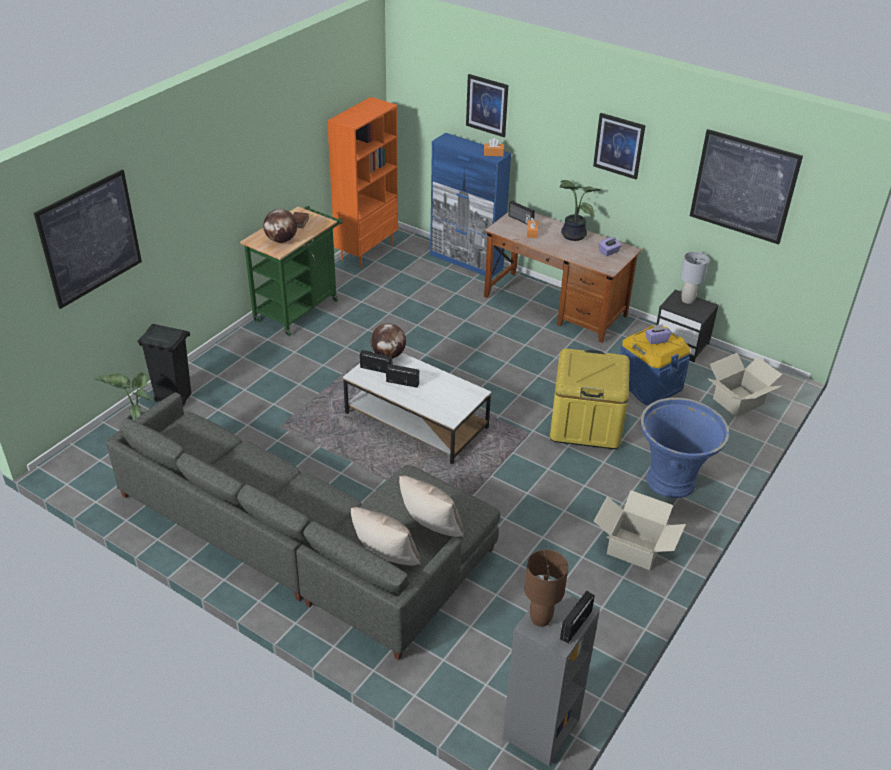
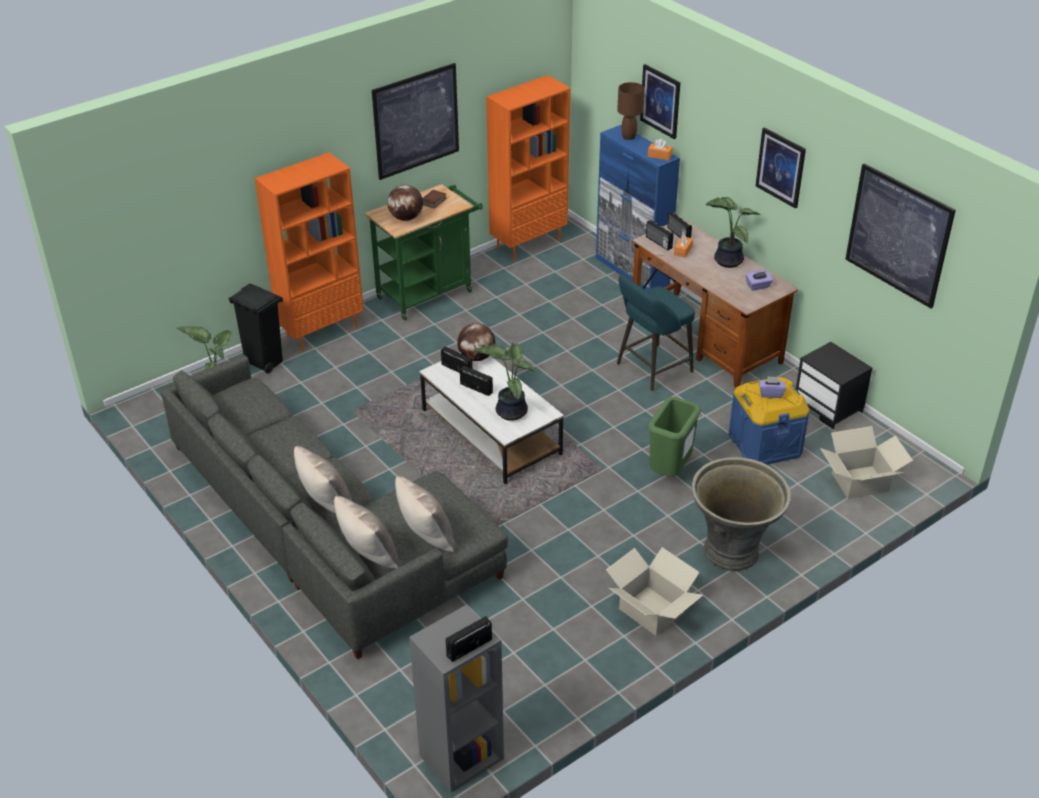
camera: 20 degrees right, 0 degrees up
picture [34,170,142,309] -> picture moved to [372,63,459,180]
brown table lamp [524,550,568,627] -> brown table lamp moved to [617,82,644,140]
yellow storage box [550,349,630,449] -> green trash can [648,397,701,477]
blue planter [641,397,729,498] -> grey planter [692,457,791,571]
grey table lamp [680,252,709,304] -> none
none -> orange bookcase [255,152,364,352]
none -> beige pillow [294,446,352,514]
none -> potted plant [473,343,537,421]
none -> turquoise stool [617,274,695,391]
none -> radio [646,220,673,250]

